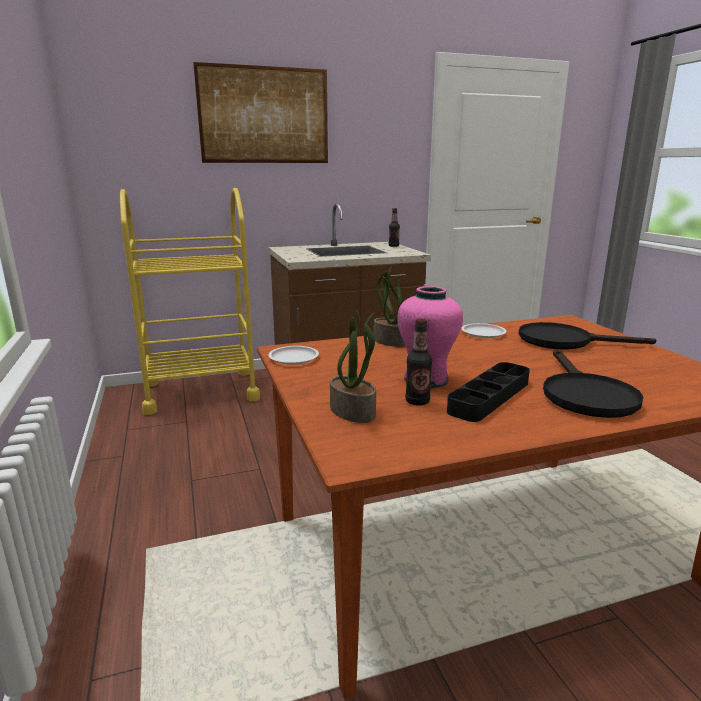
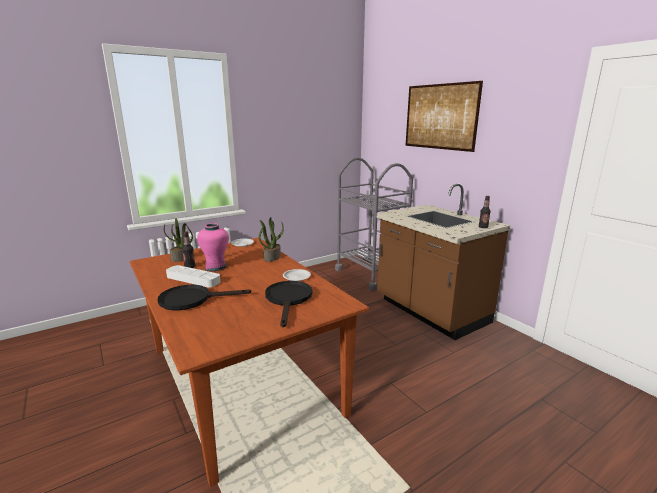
camera: 75 degrees right, 0 degrees up
yellow cart [120,188,260,415] -> grey cart [335,157,413,291]
black tray [447,362,530,422] -> white tray [166,265,220,287]

